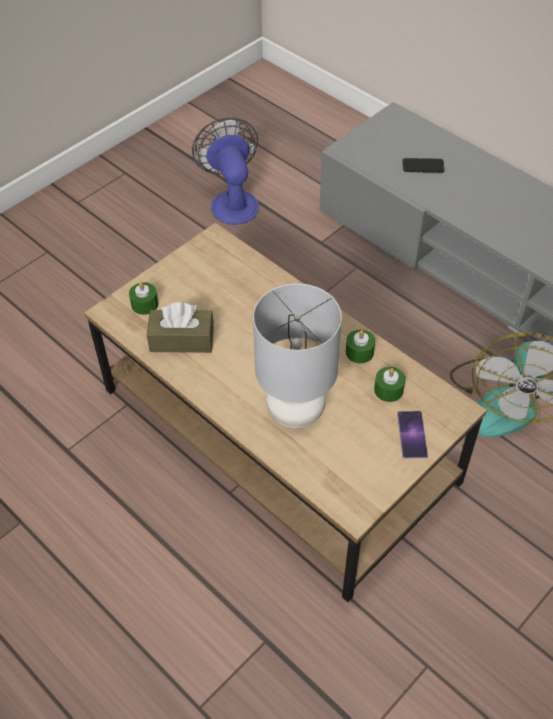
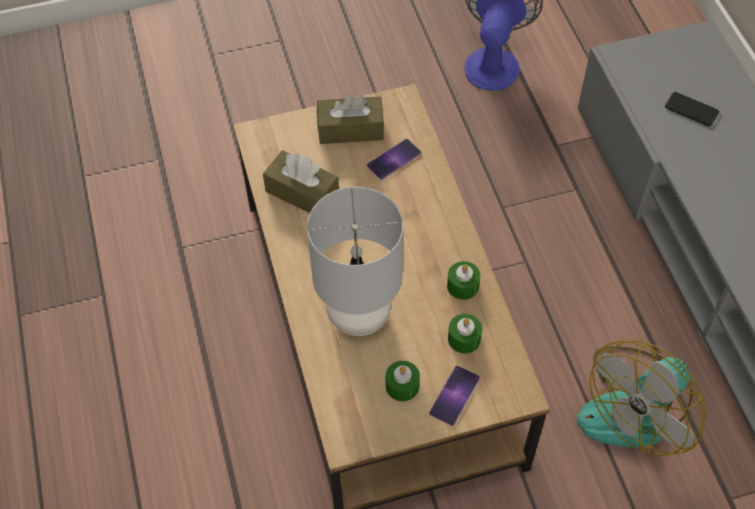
camera: 30 degrees right, 5 degrees up
green candle [129,282,158,315] -> green candle moved to [386,361,420,401]
none -> brown tissue box [317,94,384,144]
none -> phone [367,139,422,180]

